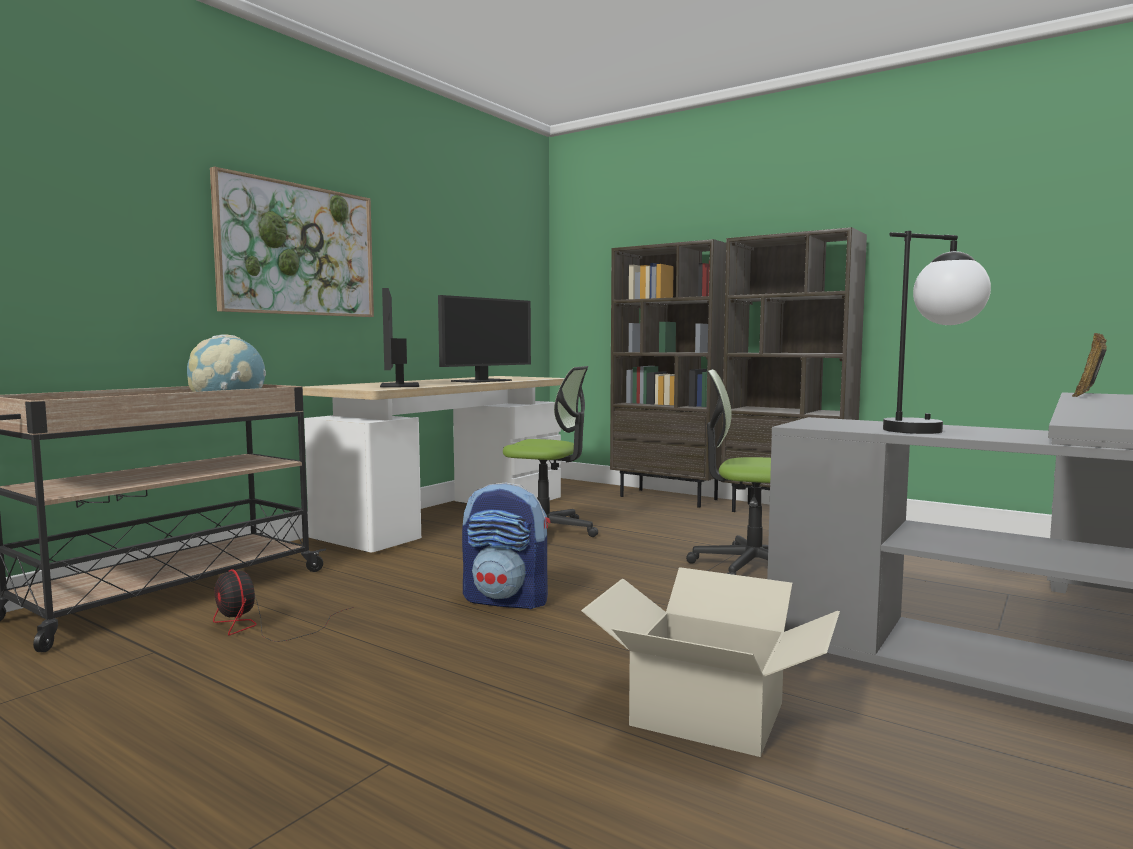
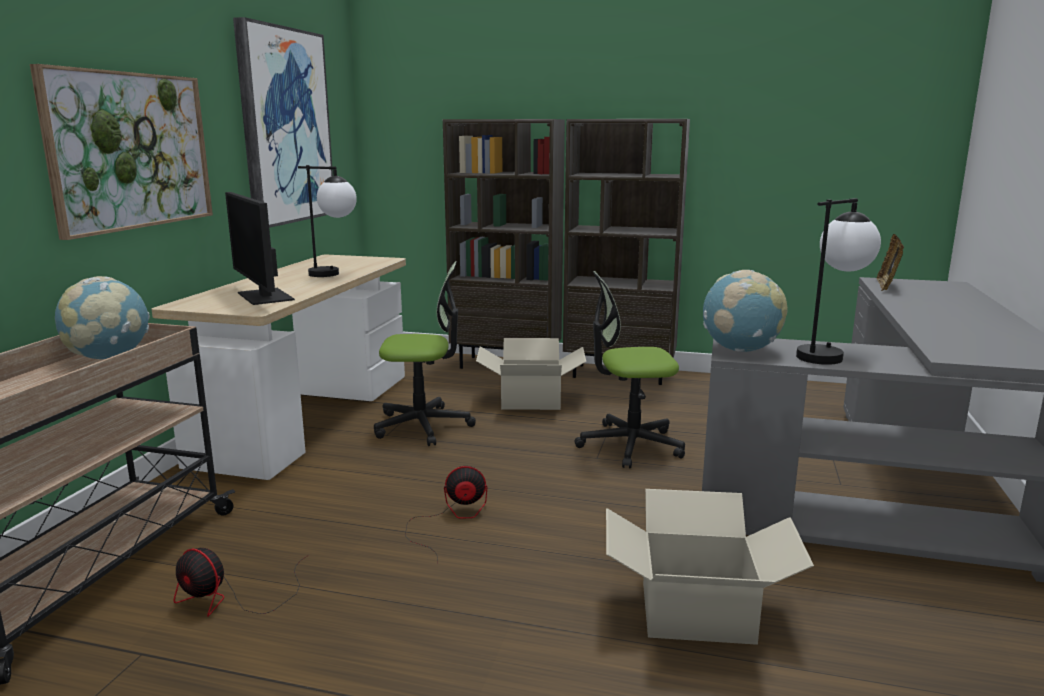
camera: 20 degrees left, 10 degrees up
monitor [438,295,531,383] -> table lamp [298,165,357,277]
backpack [462,482,550,609] -> fan [405,466,487,564]
none -> picture [233,17,333,228]
none -> cardboard box [476,338,586,410]
none -> globe [703,270,788,352]

